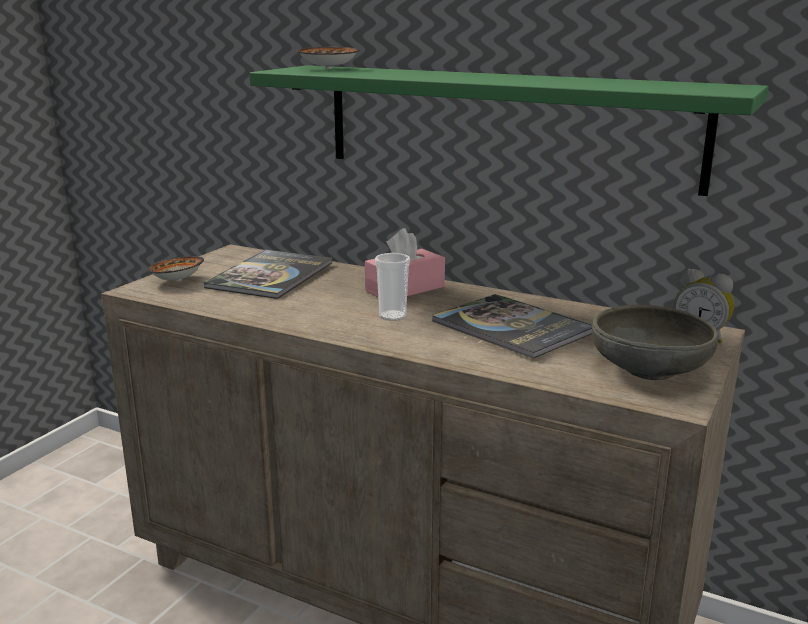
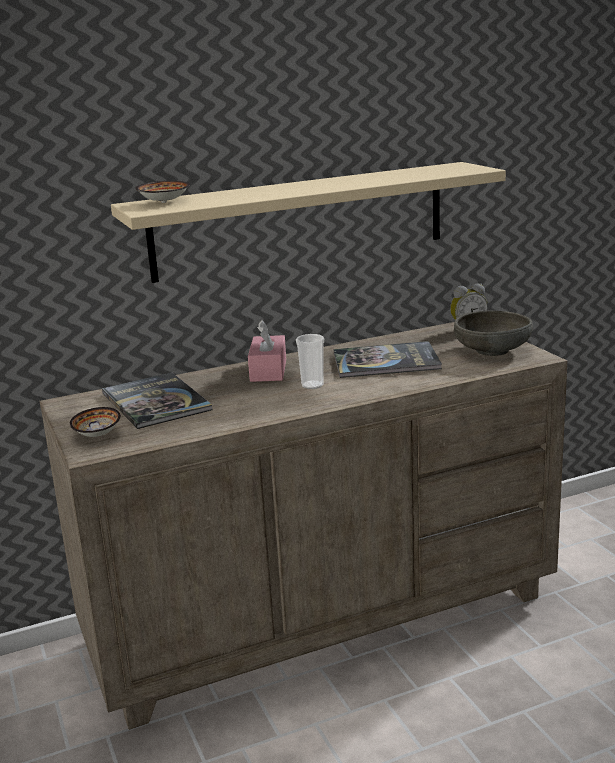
camera: 50 degrees left, 0 degrees up
green shelf [249,65,768,196] -> beige shelf [111,162,506,283]

